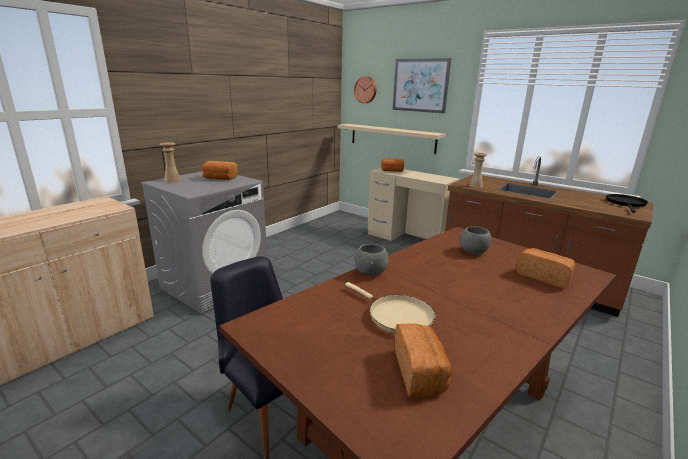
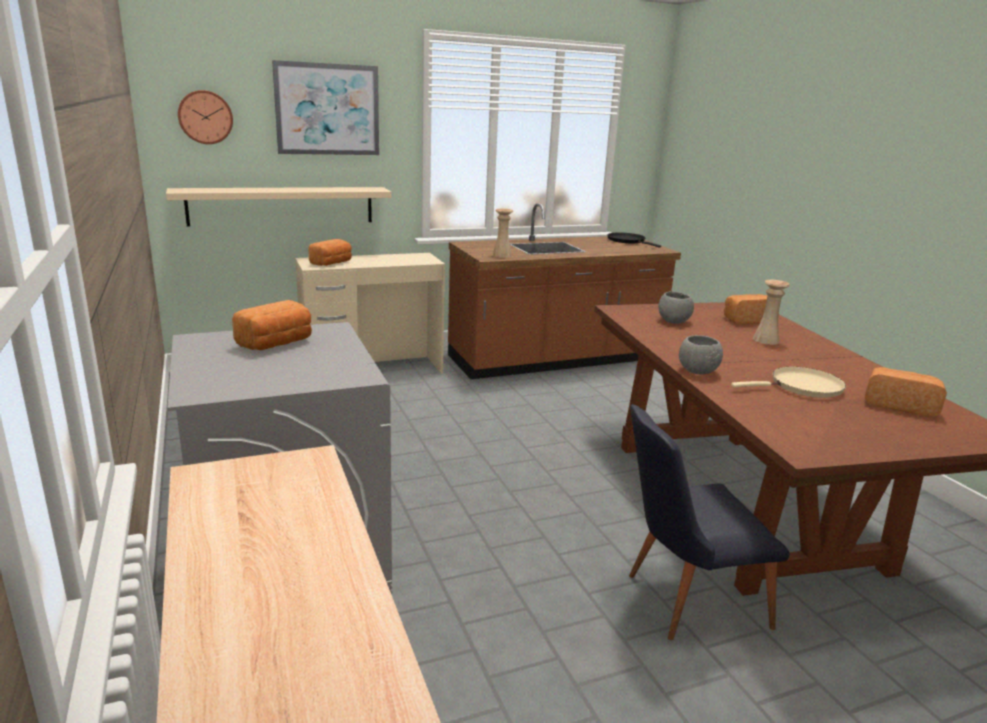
camera: 60 degrees left, 0 degrees up
beige vase [160,142,181,183] -> beige vase moved to [753,280,790,345]

